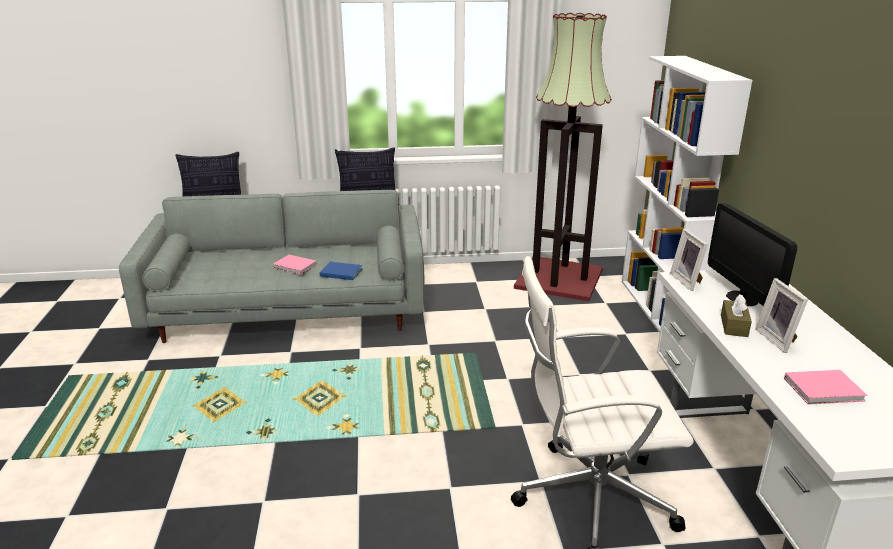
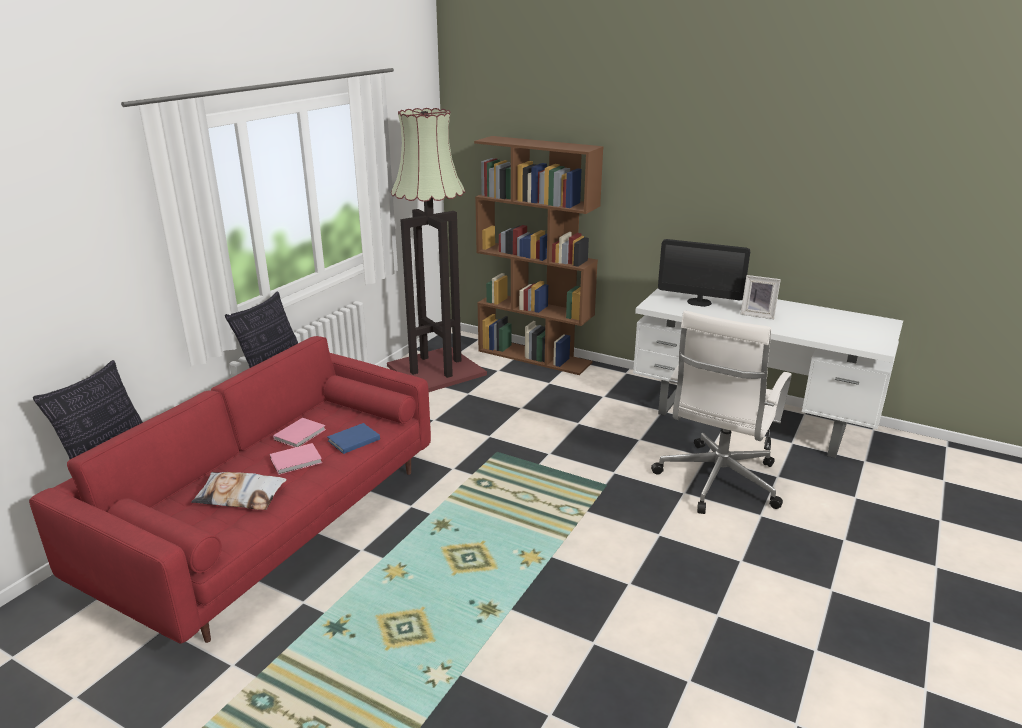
camera: 55 degrees left, 0 degrees up
grey sofa [119,190,424,343] -> red sofa [29,336,431,644]
white bookcase [622,56,752,333] -> brown bookcase [474,136,603,375]
picture frame [670,229,708,291] -> none
brown tissue box [721,294,752,337] -> none
pink book [784,370,867,405] -> pink book moved to [273,418,326,447]
none -> pillow [191,472,287,510]

